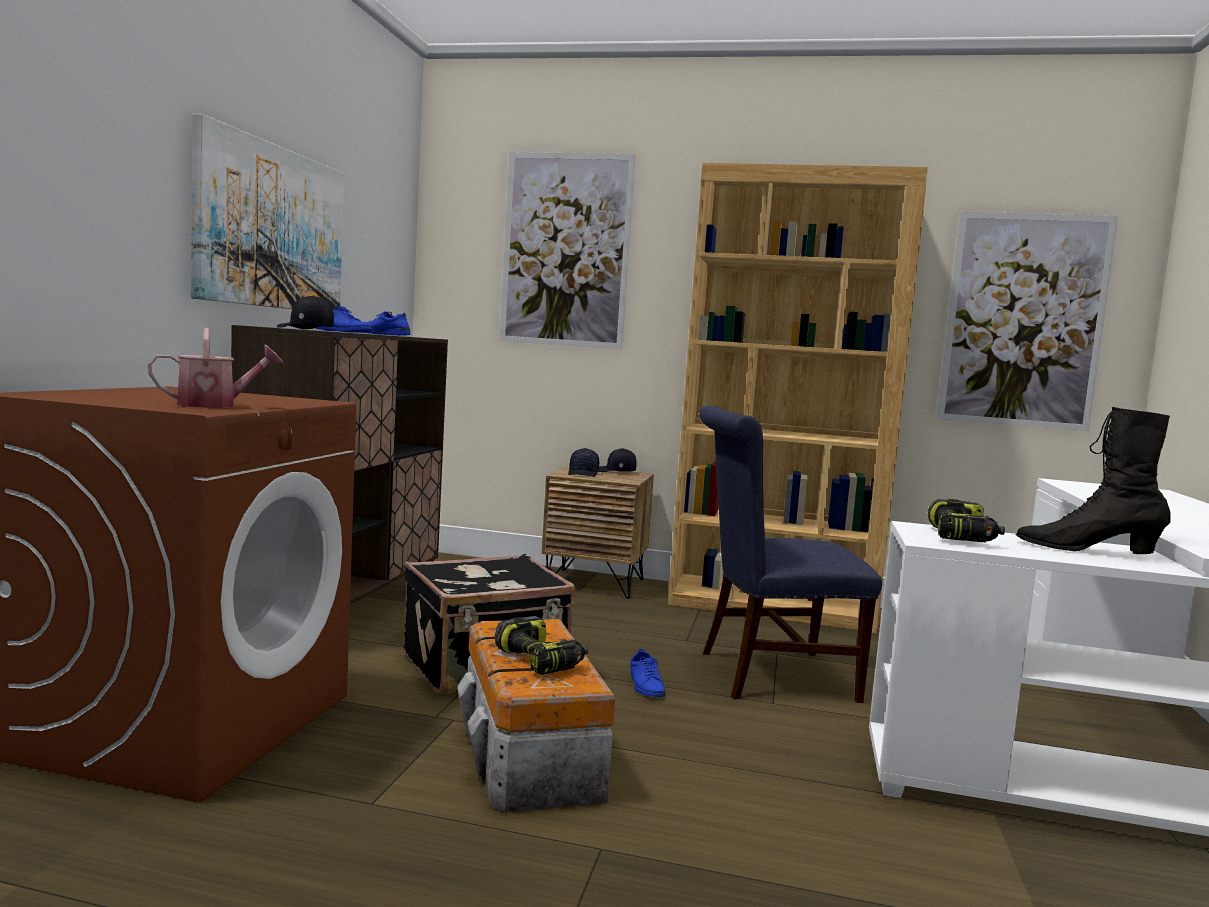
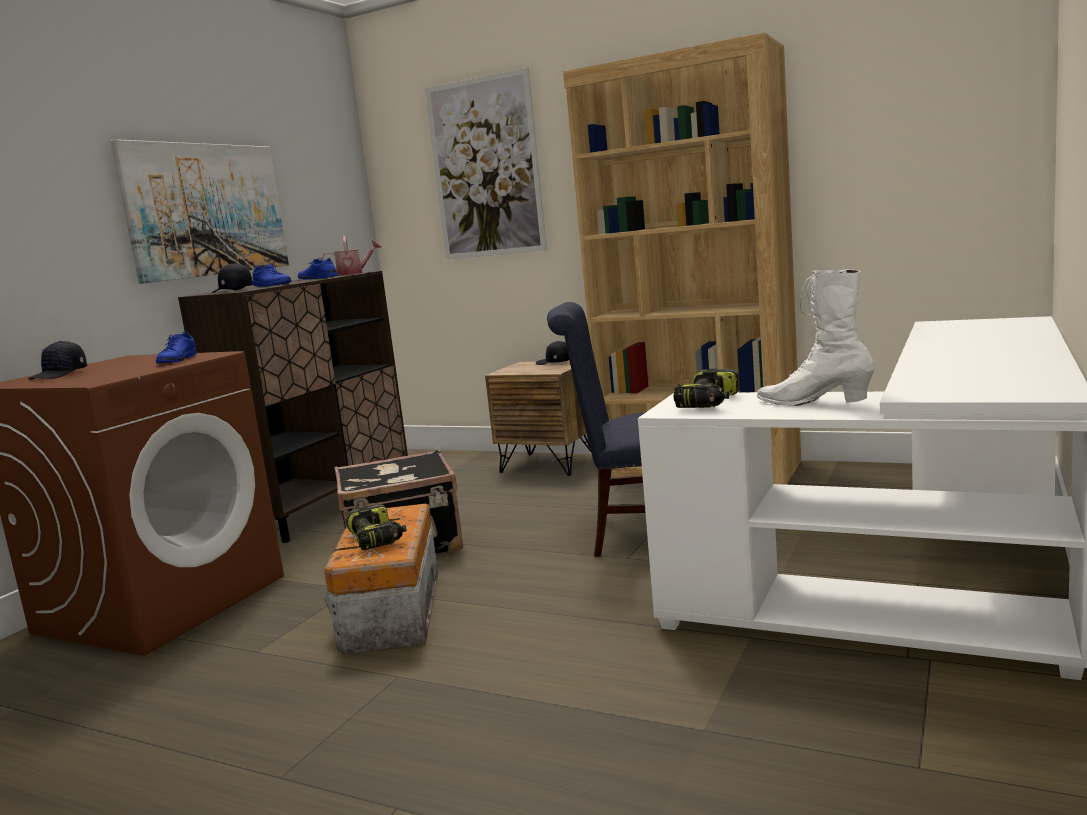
camera: 15 degrees right, 5 degrees up
watering can [148,328,283,408] -> watering can moved to [321,236,382,276]
black cap [568,448,599,477] -> black cap moved to [28,341,87,380]
blue shoe [630,649,666,697] -> blue shoe moved to [156,332,197,363]
picture [937,211,1118,431] -> none
black boot [1016,407,1171,554] -> white boot [757,270,875,406]

